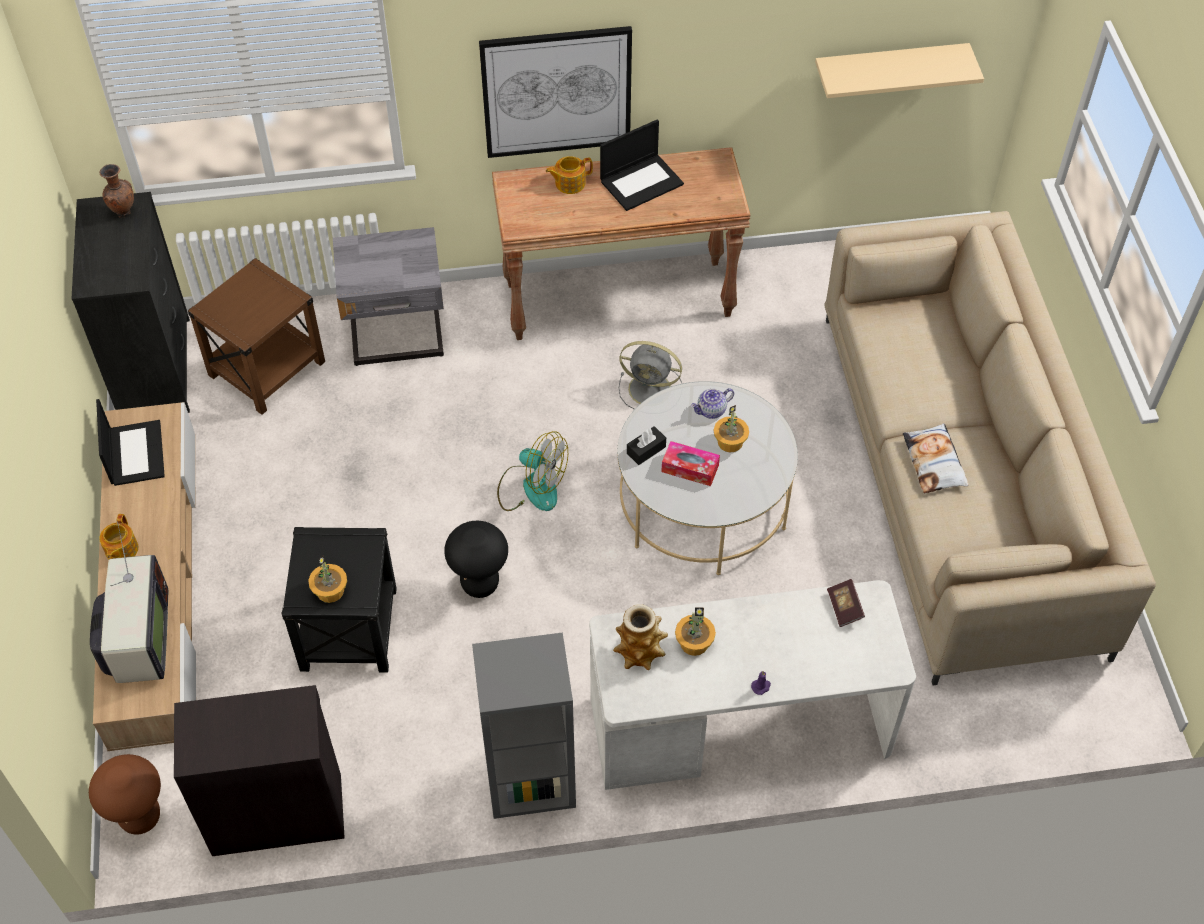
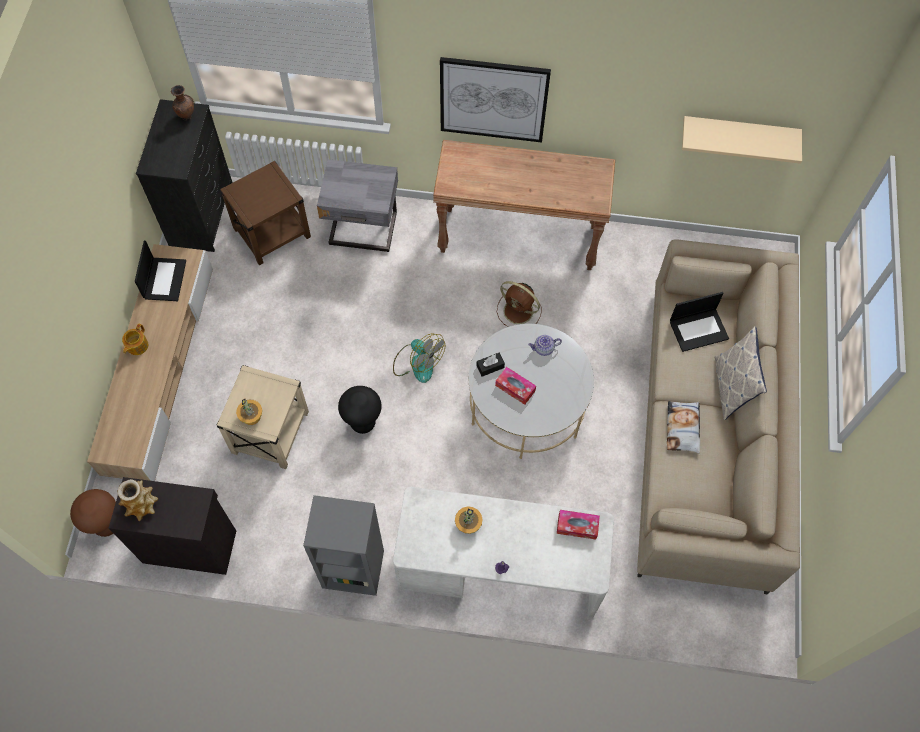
camera: 15 degrees right, 10 degrees up
television [90,521,168,683] -> none
black side table [281,527,397,673] -> beige side table [216,365,309,469]
teapot [546,156,593,194] -> none
laptop [600,119,684,211] -> laptop moved to [670,292,729,352]
vase [613,604,668,670] -> vase moved to [117,479,158,521]
grey fan [619,341,682,410] -> brown fan [497,281,542,327]
potted plant [714,405,749,452] -> none
book [827,579,865,627] -> tissue box [557,510,600,540]
none -> pillow [715,326,767,420]

